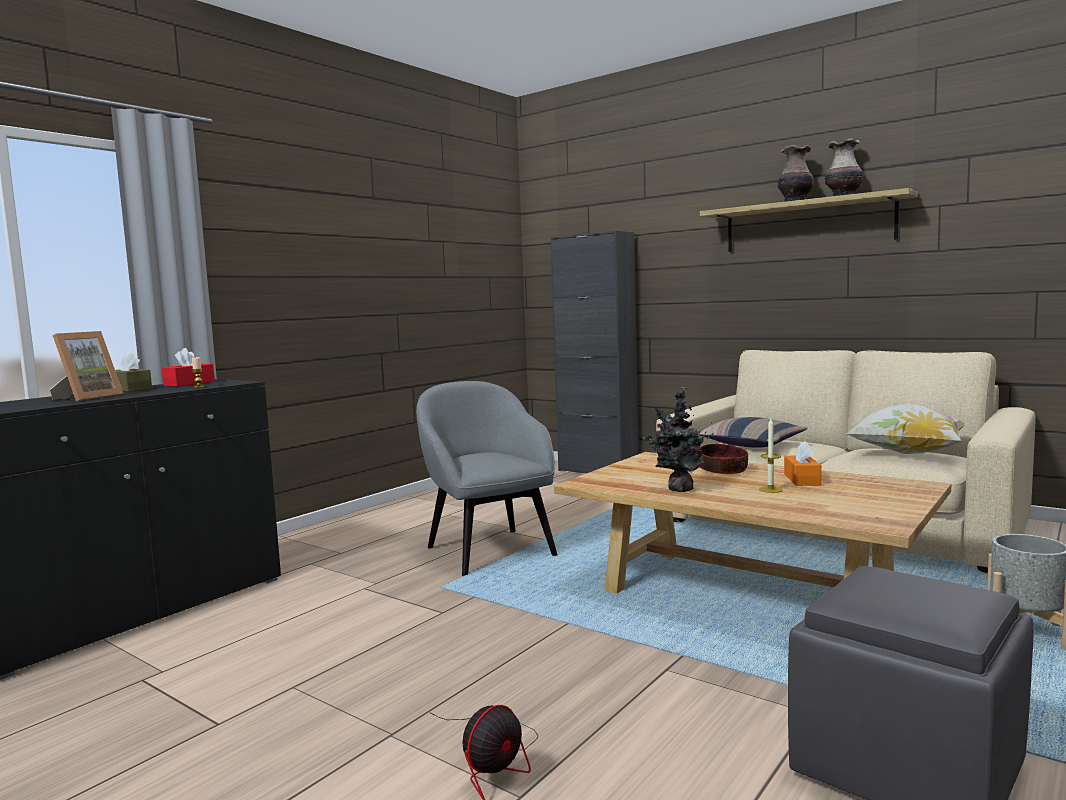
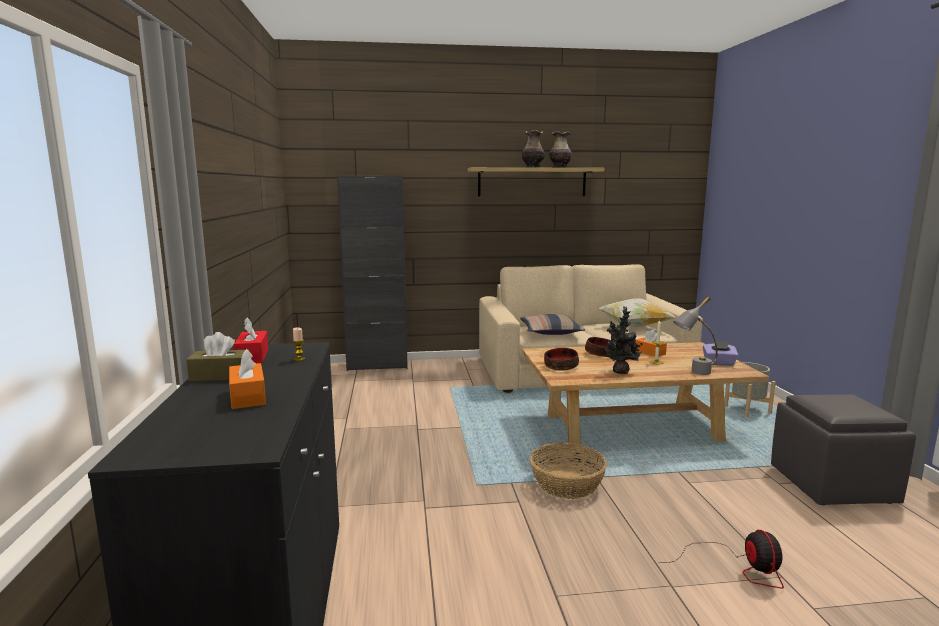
camera: 45 degrees left, 5 degrees up
picture frame [50,331,123,401] -> orange tissue box [229,349,266,409]
grey armchair [416,381,558,576] -> none
none -> basket [530,443,607,499]
none -> bowl [544,348,579,371]
none -> grey table lamp [673,296,718,375]
none -> purple tissue box [703,341,739,366]

